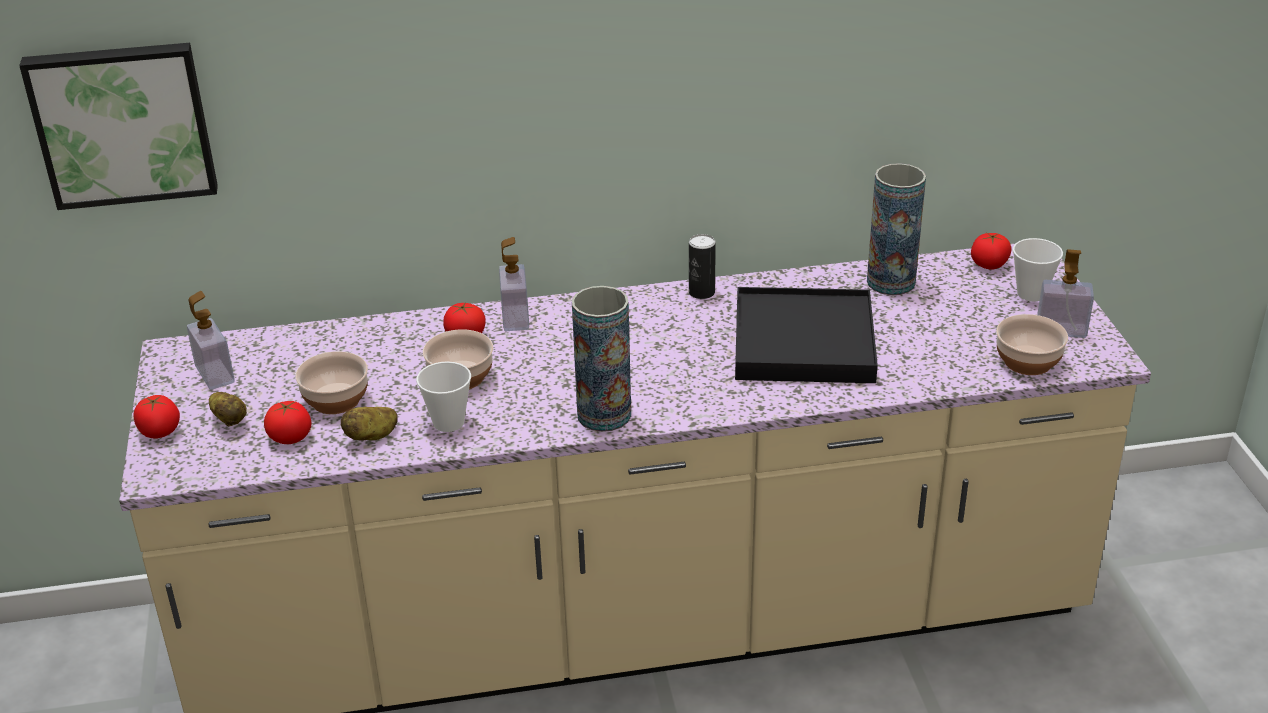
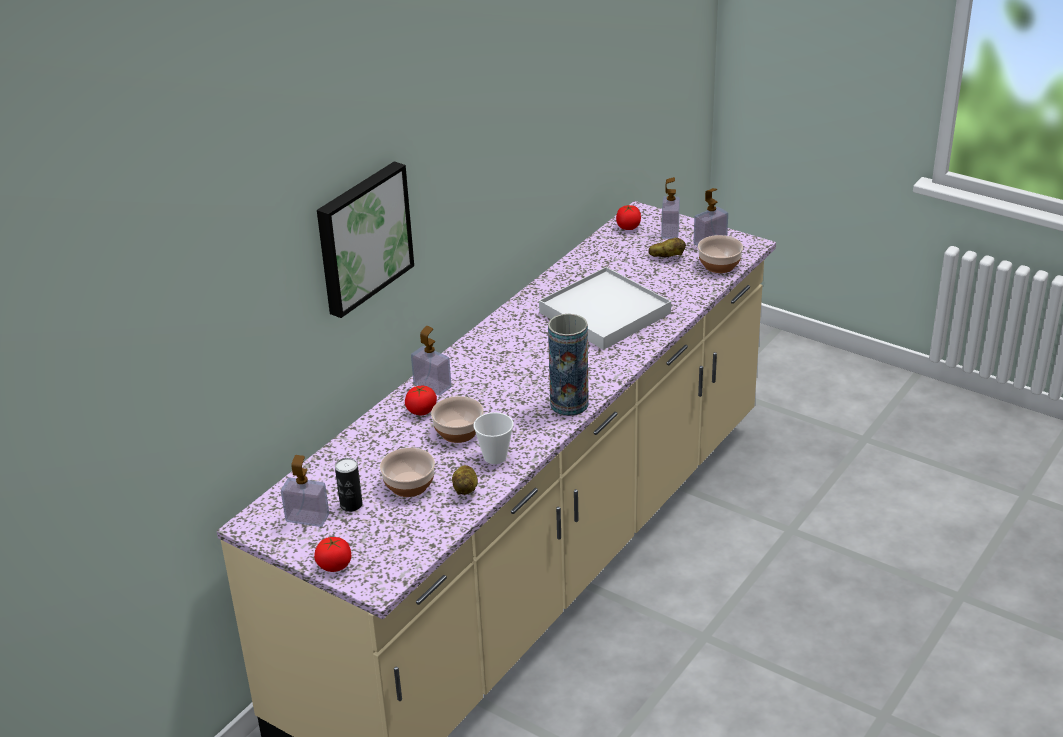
camera: 45 degrees left, 0 degrees up
picture [19,43,218,210] -> picture moved to [317,162,414,318]
potato [209,392,247,426] -> potato moved to [648,238,686,257]
tomato [264,401,311,444] -> none
can [689,234,716,299] -> can moved to [335,458,363,512]
black tray [735,287,878,383] -> white tray [539,267,671,350]
vase [867,163,926,295] -> none
cup [1013,238,1063,302] -> soap dispenser [661,177,680,239]

